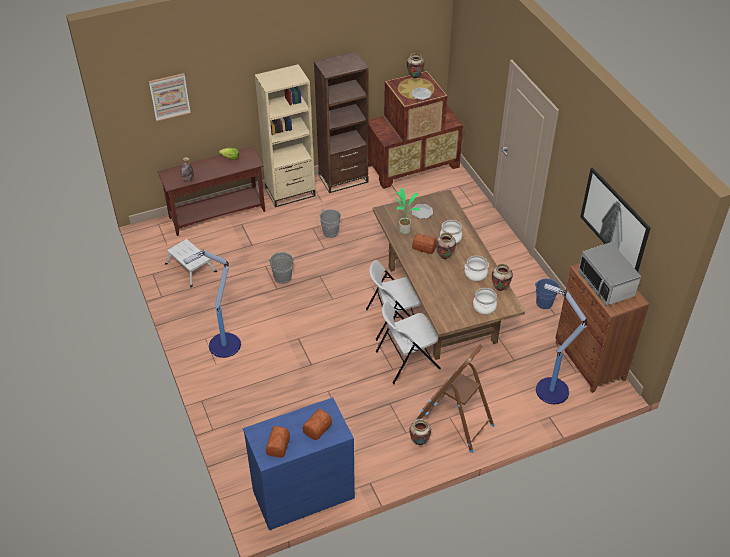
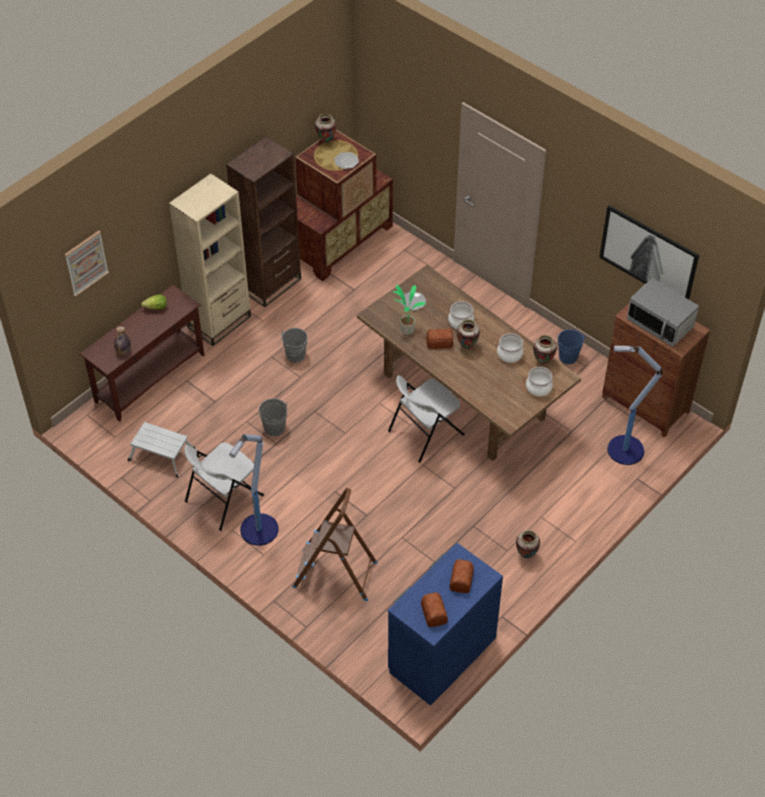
camera: 25 degrees left, 5 degrees up
white chair [376,302,441,384] -> white chair moved to [184,443,264,531]
brown step ladder [416,345,495,453] -> brown step ladder moved to [292,488,378,601]

